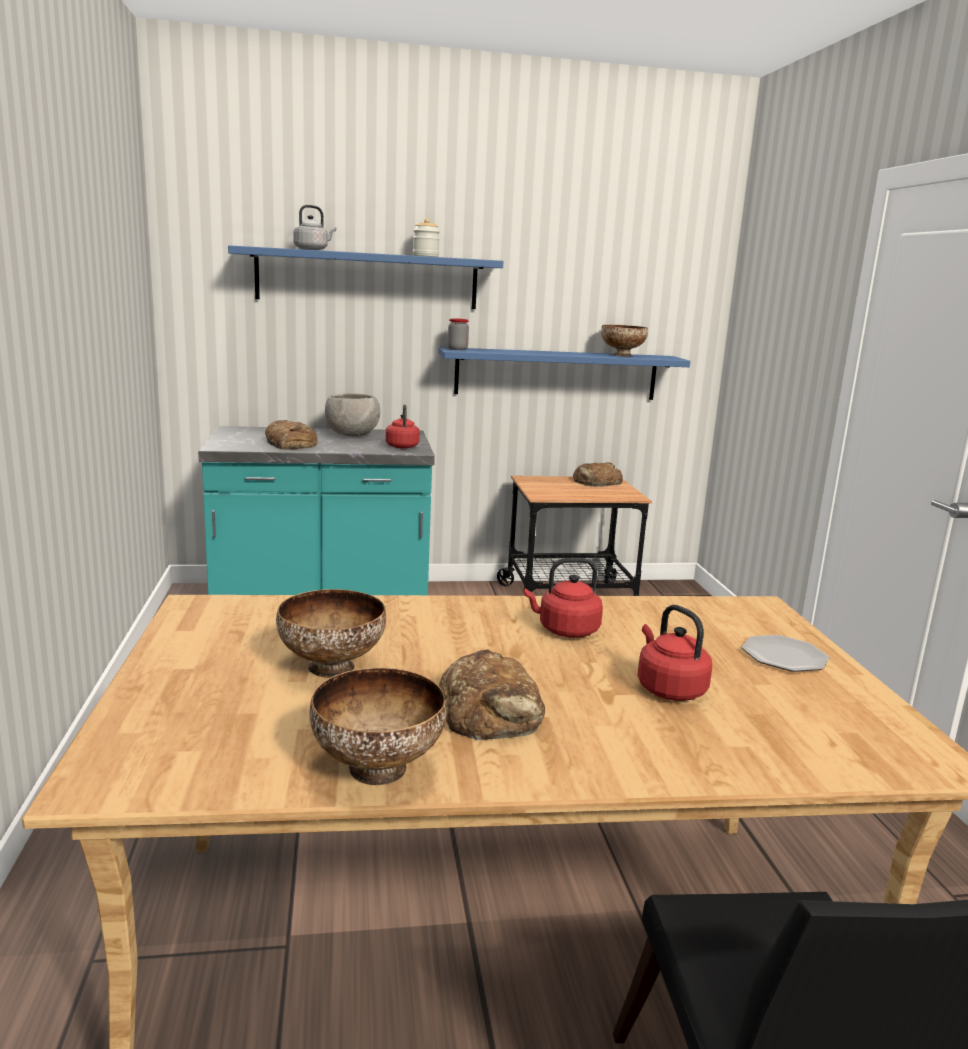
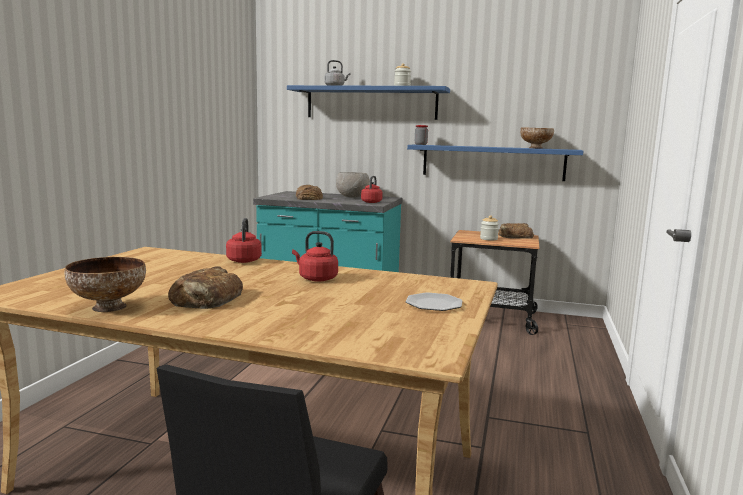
camera: 25 degrees right, 5 degrees down
bowl [276,589,386,678] -> none
red kettle [637,605,712,701] -> red kettle moved to [226,218,262,263]
none -> jar [480,215,499,241]

